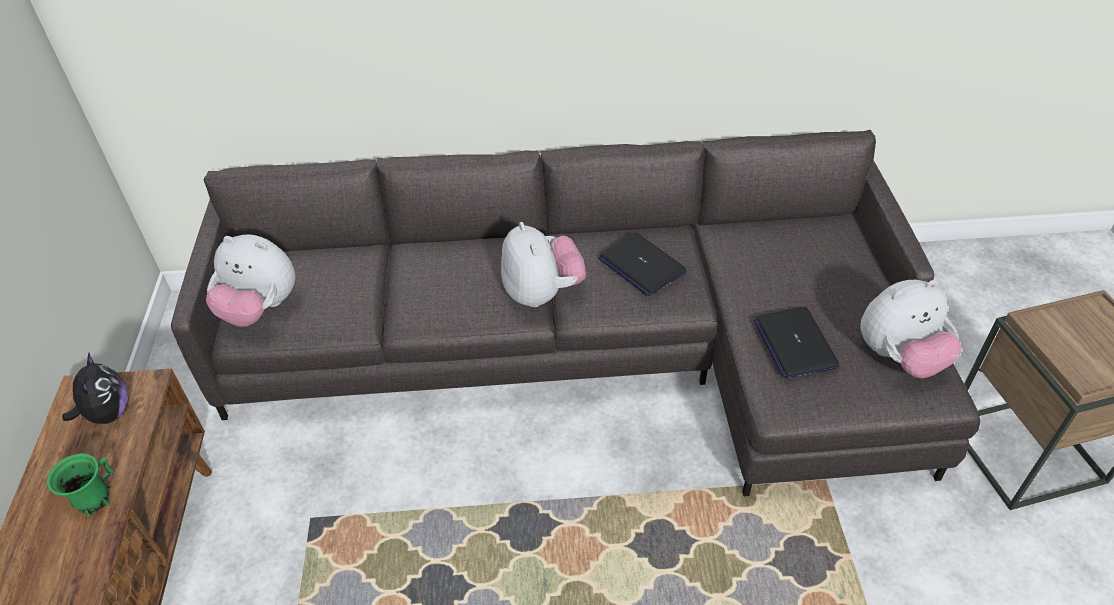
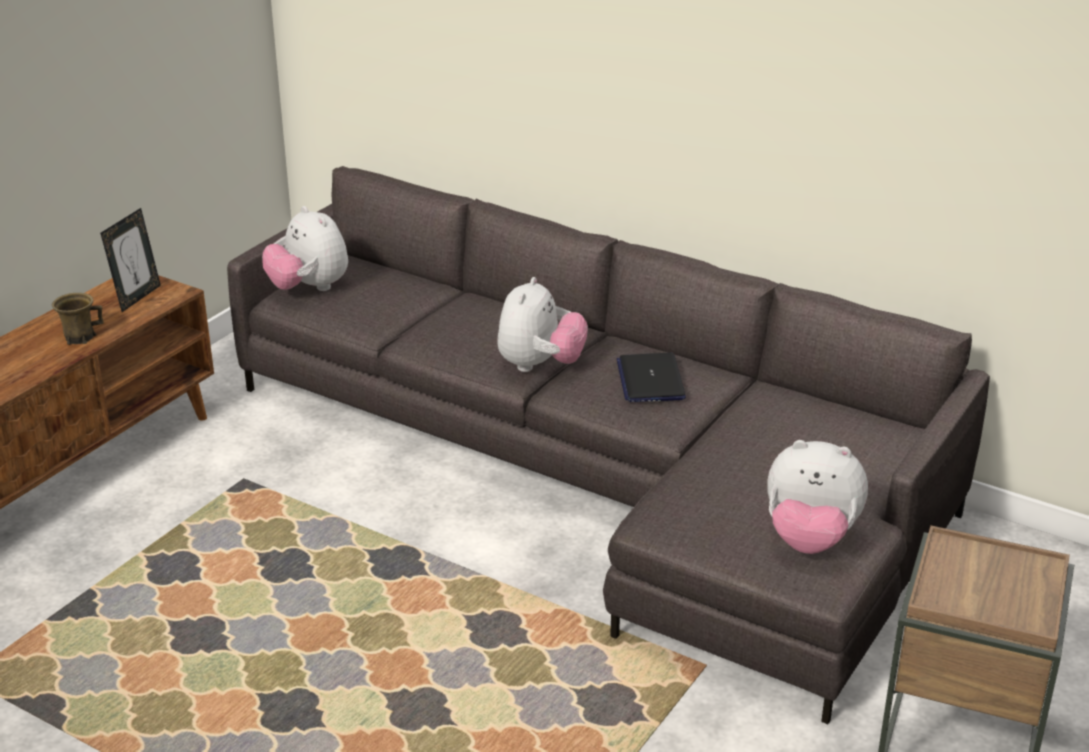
camera: 35 degrees right, 15 degrees down
green mug [47,453,114,517] -> brown mug [52,293,104,345]
plush toy [62,353,128,424] -> picture frame [100,208,161,312]
laptop [754,307,839,378] -> none

